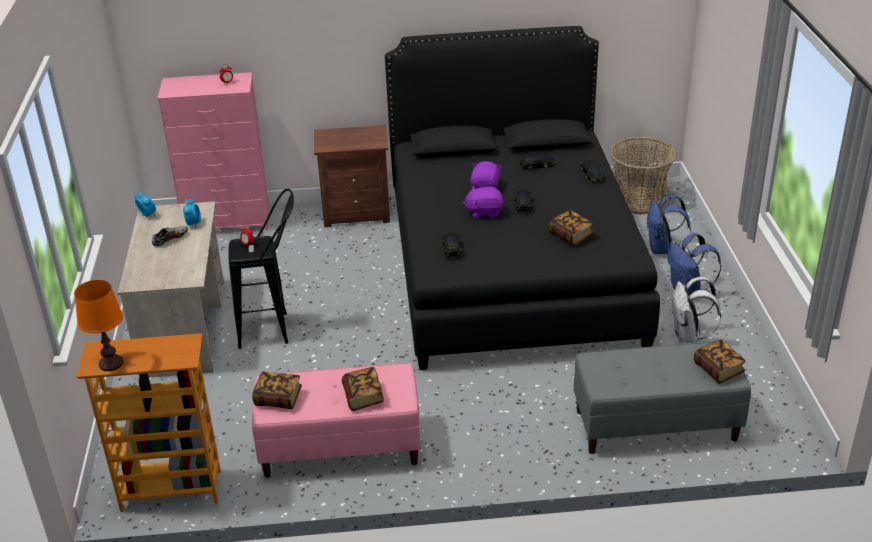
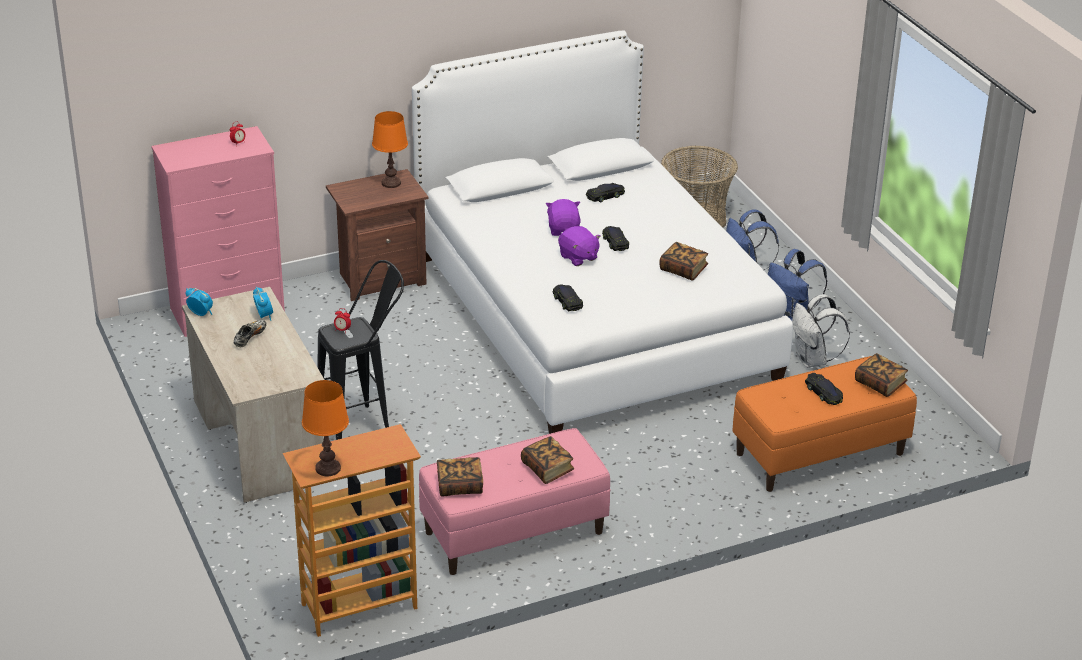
camera: 20 degrees left, 0 degrees up
black bed [385,26,660,370] -> white bed [412,31,793,434]
purple plush toy [463,186,504,219] -> purple plush toy turned 105 degrees counterclockwise [558,226,601,266]
grey bench [574,341,751,454] -> orange bench [732,356,917,492]
black toy car [581,159,604,183] -> black toy car moved to [805,373,843,405]
none -> orange table lamp [372,111,408,188]

